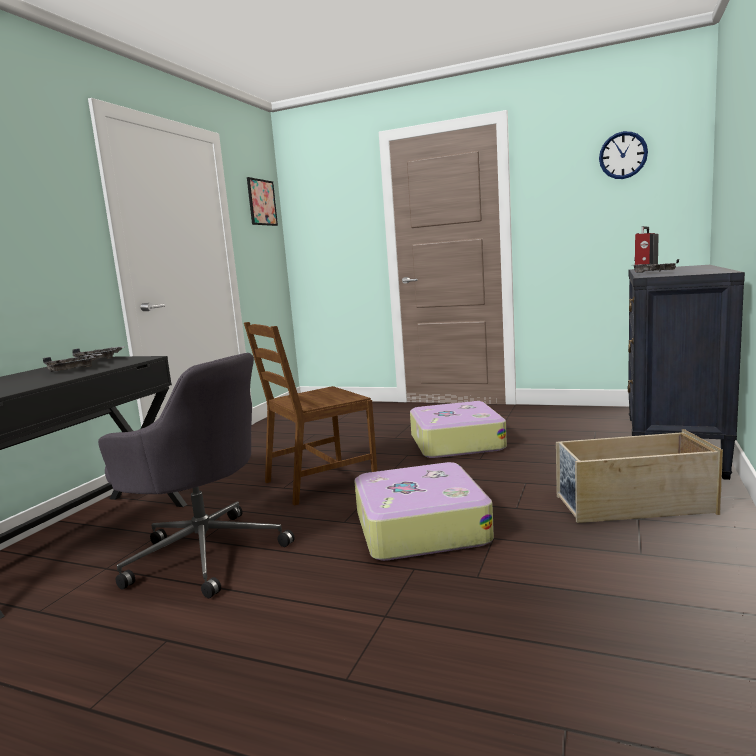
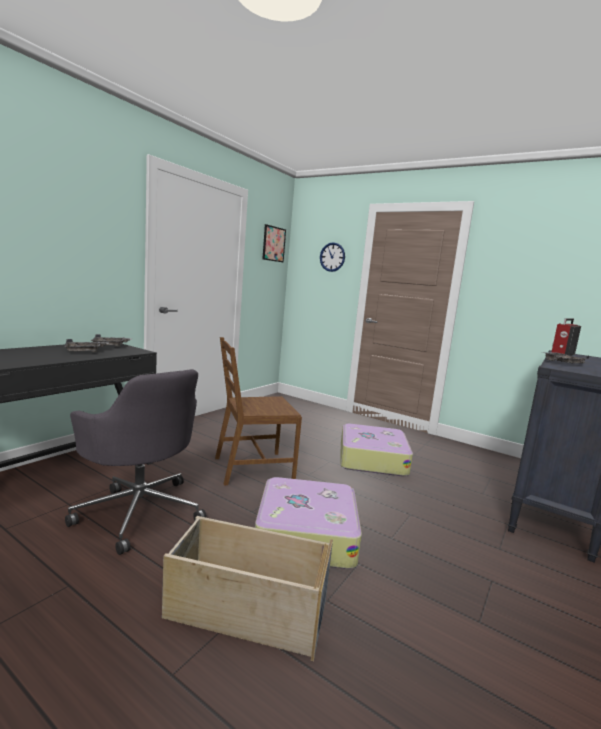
camera: 10 degrees right, 0 degrees up
beige storage box [556,429,723,523] -> beige storage box moved to [162,516,333,661]
wall clock [599,131,648,179] -> wall clock moved to [320,242,345,272]

